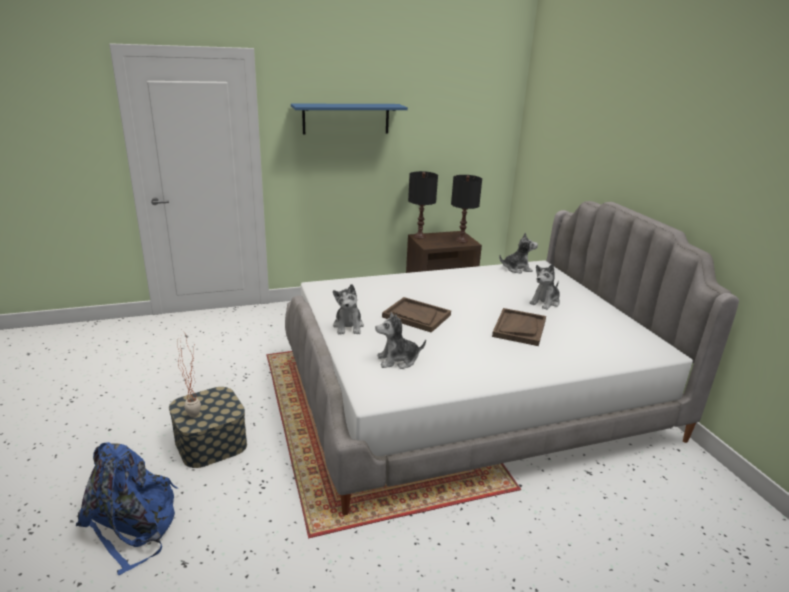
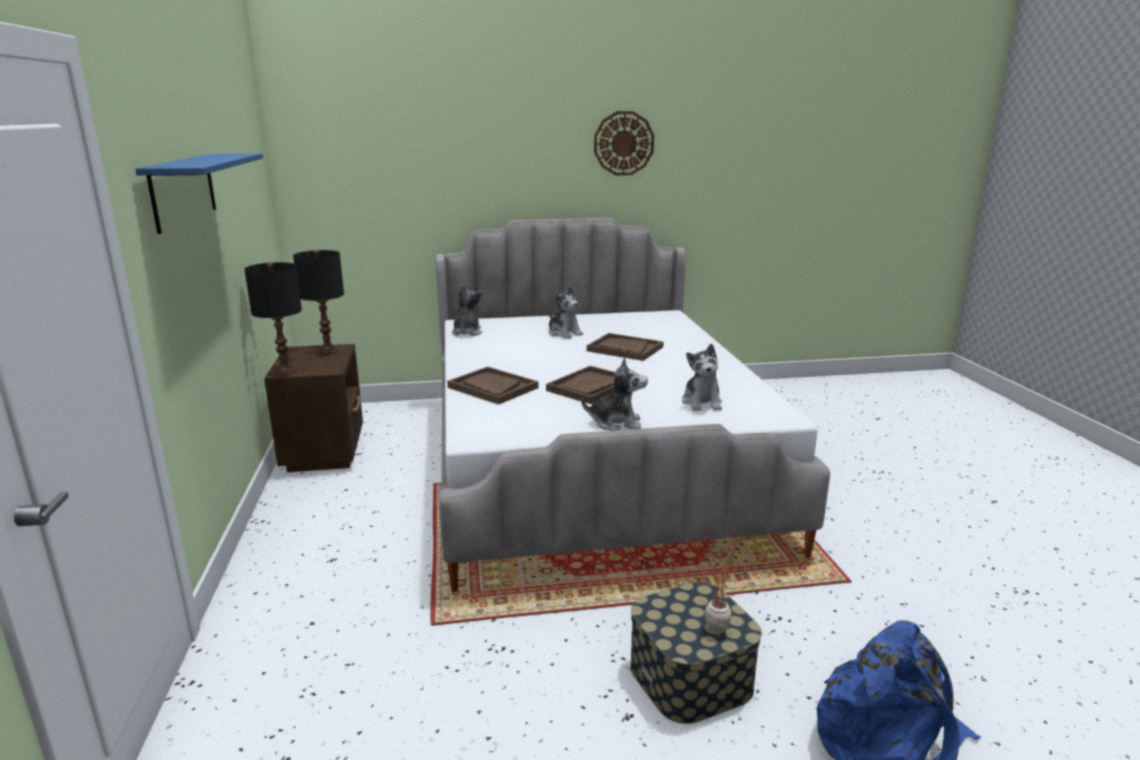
camera: 80 degrees left, 5 degrees down
none -> brown tray [447,367,539,404]
none -> wall clock [594,111,654,176]

